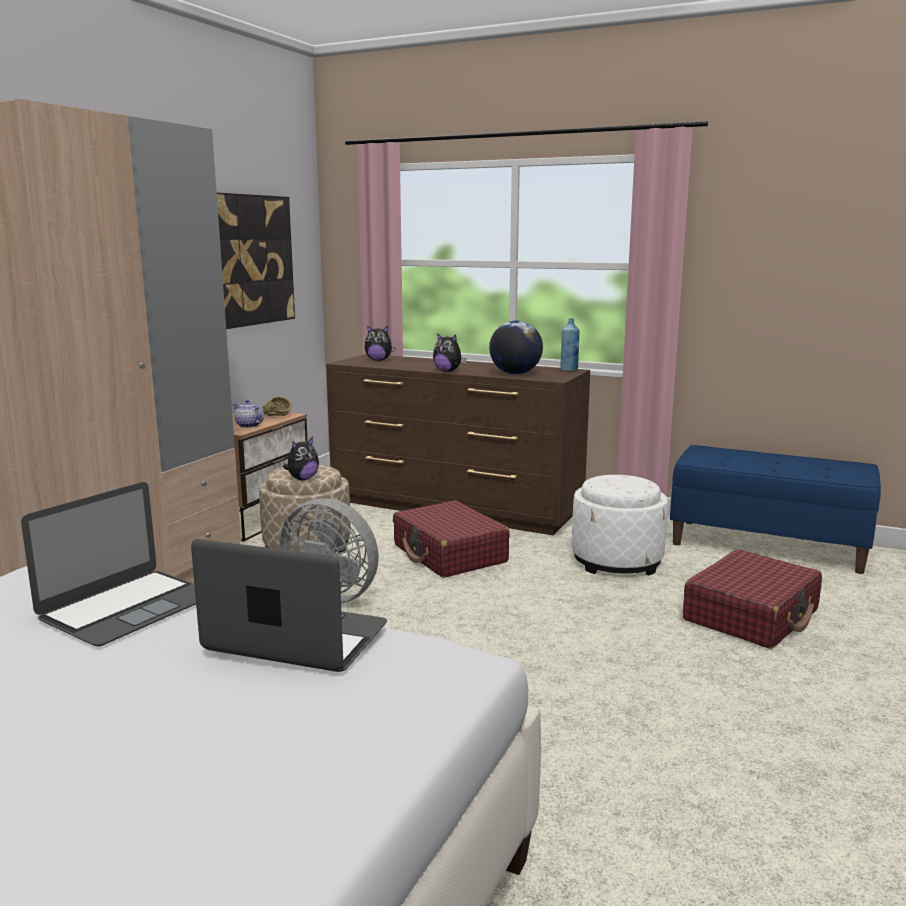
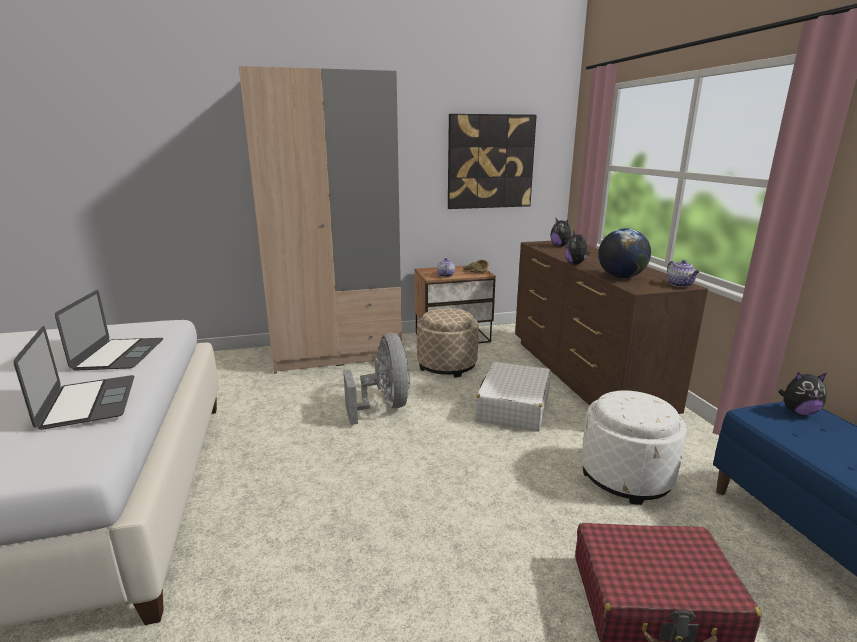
camera: 50 degrees right, 5 degrees up
laptop [21,482,196,646] -> laptop turned 90 degrees counterclockwise [55,290,163,371]
plush toy [283,437,319,480] -> plush toy moved to [778,372,827,415]
red suitcase [393,500,510,578] -> white suitcase [475,362,551,432]
blue bottle [560,318,580,372] -> teapot [667,260,699,287]

